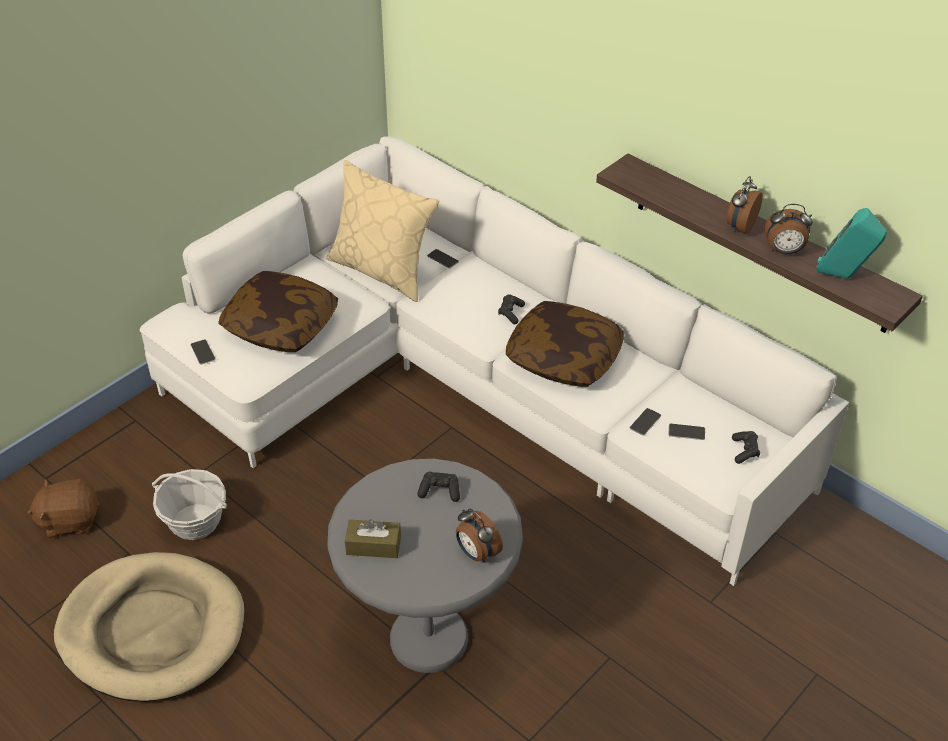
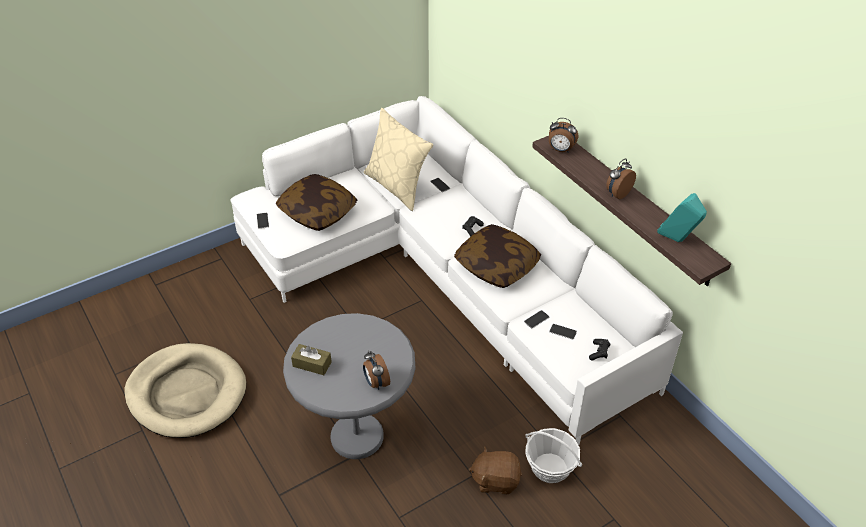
camera: 15 degrees right, 0 degrees up
brown plush toy [28,479,100,538] -> brown plush toy moved to [468,446,522,495]
basket [152,469,227,540] -> basket moved to [525,428,582,483]
black game controller [417,472,460,502] -> none
alarm clock [764,204,813,254] -> alarm clock moved to [549,118,578,153]

